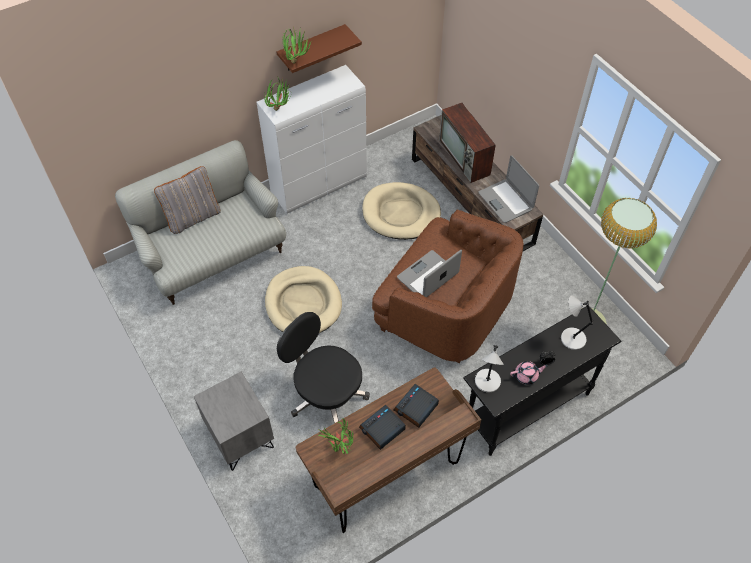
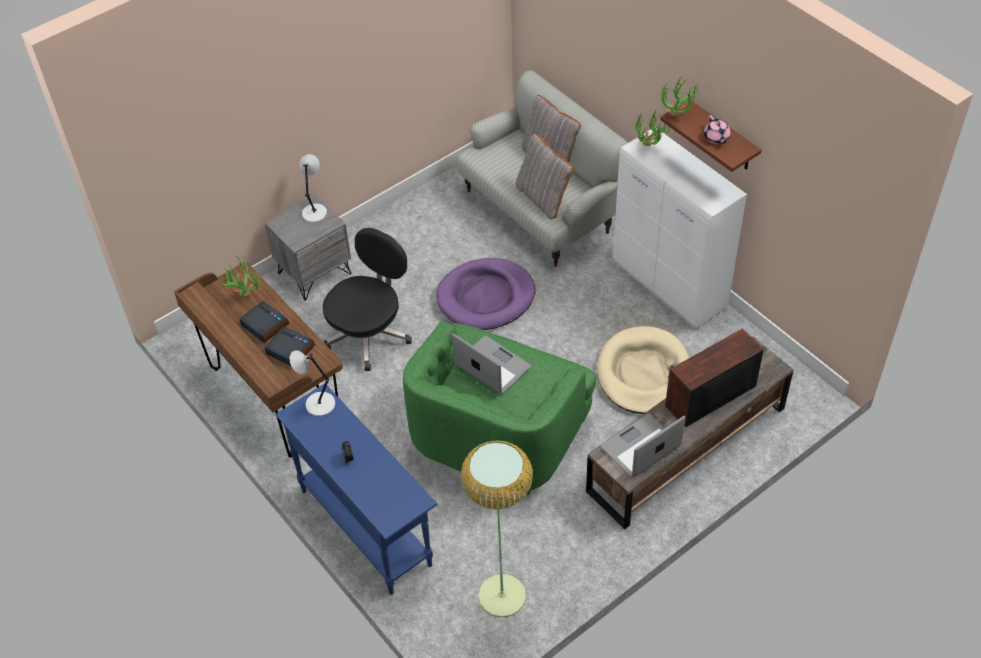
camera: 85 degrees right, 5 degrees down
beige dog bed [265,266,342,333] -> purple dog bed [436,258,535,330]
brown armchair [372,210,524,363] -> green armchair [403,321,596,495]
black console table [463,306,622,456] -> blue console table [275,384,437,595]
pink teapot [510,361,548,385] -> pink teapot moved to [704,115,731,144]
grey table lamp [561,296,593,350] -> grey table lamp moved to [299,154,327,223]
none -> grey pillow [516,133,573,219]

